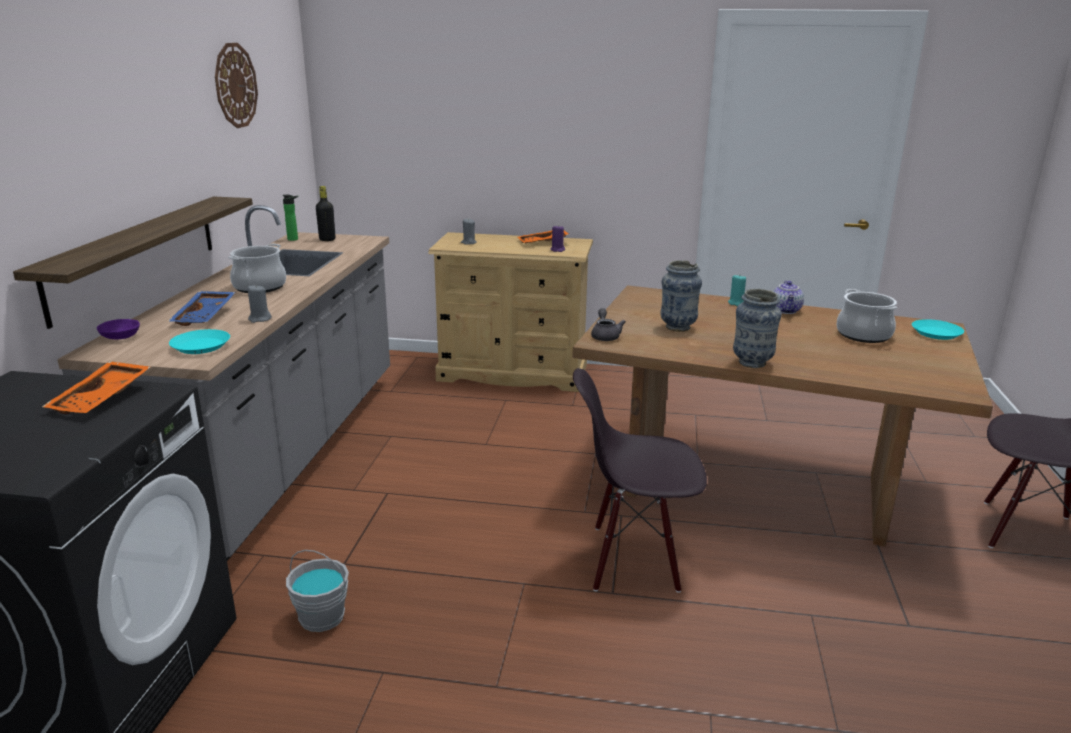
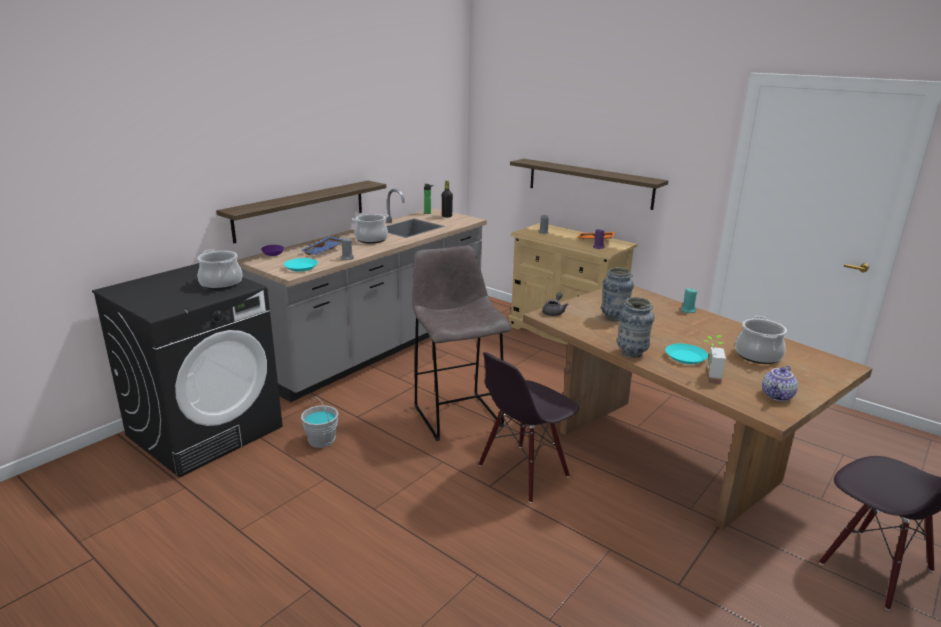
camera: 30 degrees right, 0 degrees up
orange tray [42,361,150,414] -> cooking pot [197,249,243,290]
wall clock [215,43,258,128] -> none
black chair [573,368,707,593] -> black chair turned 75 degrees counterclockwise [479,352,579,503]
teapot [773,281,804,314] -> teapot moved to [762,366,798,401]
turquoise plate [912,319,964,340] -> turquoise plate moved to [665,344,708,364]
none -> grey stool [412,245,512,441]
none -> shelf [510,159,668,210]
none -> potted plant [704,335,726,385]

